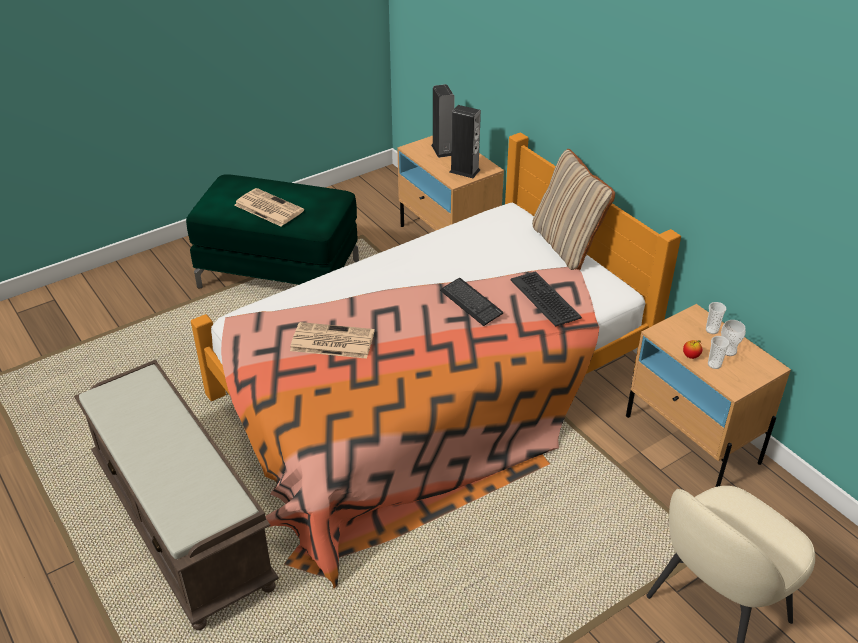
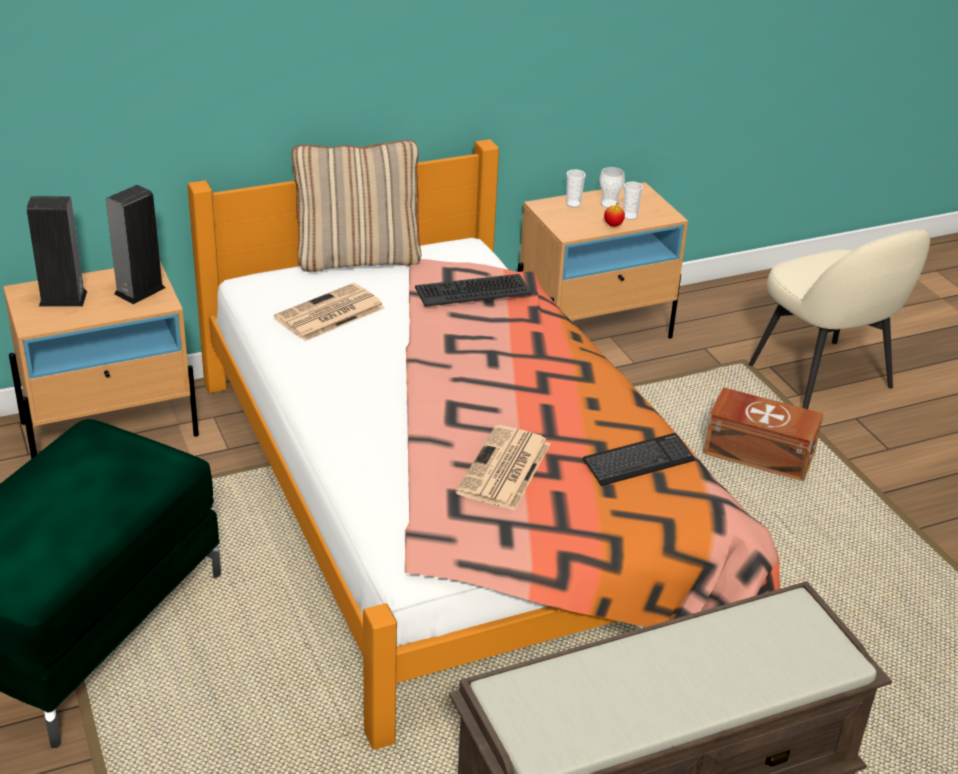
camera: 80 degrees left, 5 degrees down
newspaper [234,188,304,226] -> newspaper moved to [274,283,384,341]
keyboard [440,278,503,326] -> keyboard moved to [583,433,695,486]
none -> brown storage box [703,387,823,482]

